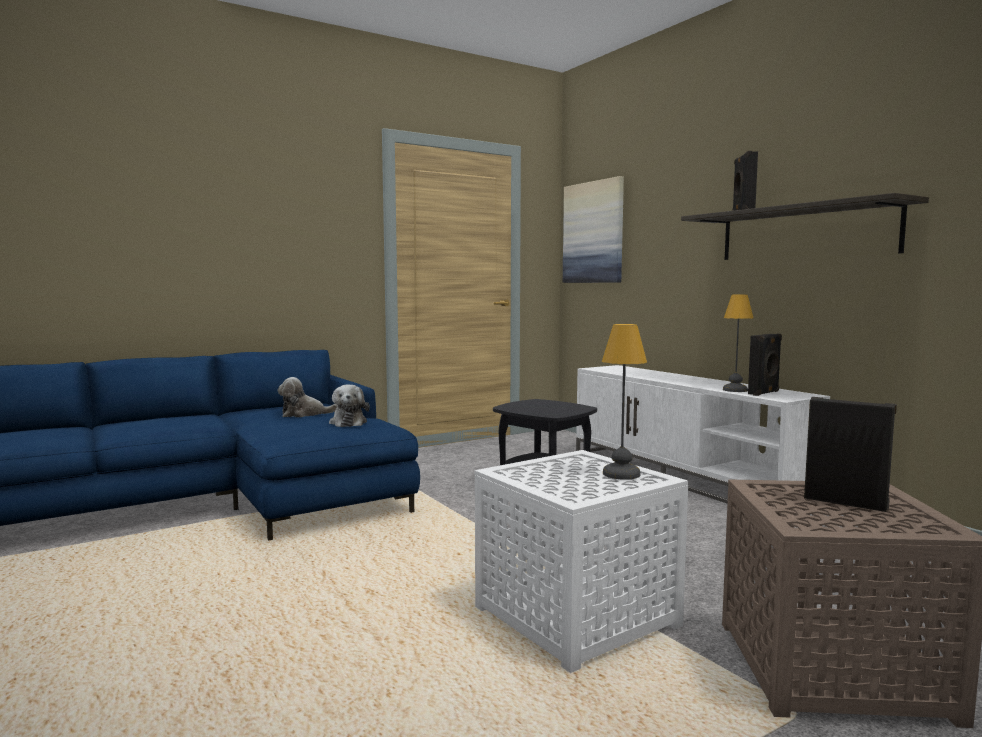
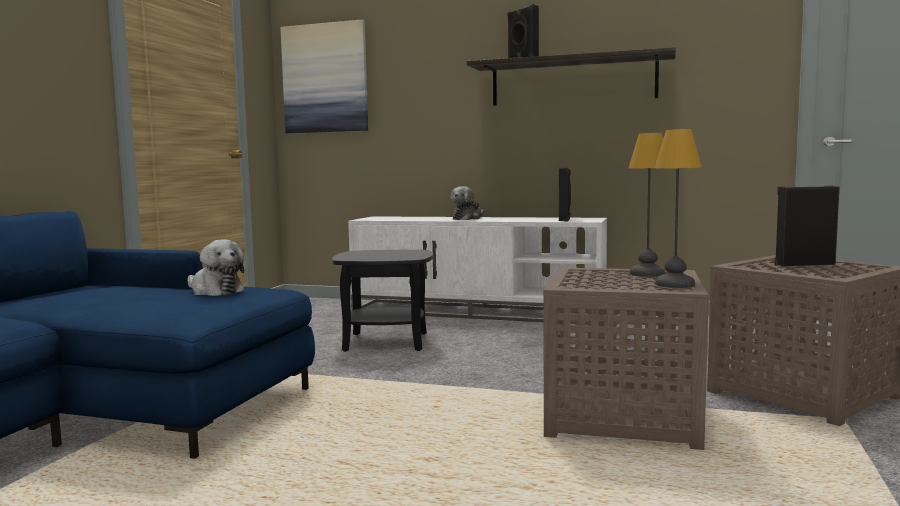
camera: 40 degrees left, 0 degrees up
plush toy [277,377,338,417] -> plush toy moved to [451,186,485,220]
white side table [475,450,688,673] -> brown side table [543,267,709,450]
table lamp [723,294,753,392] -> table lamp moved to [654,129,702,288]

